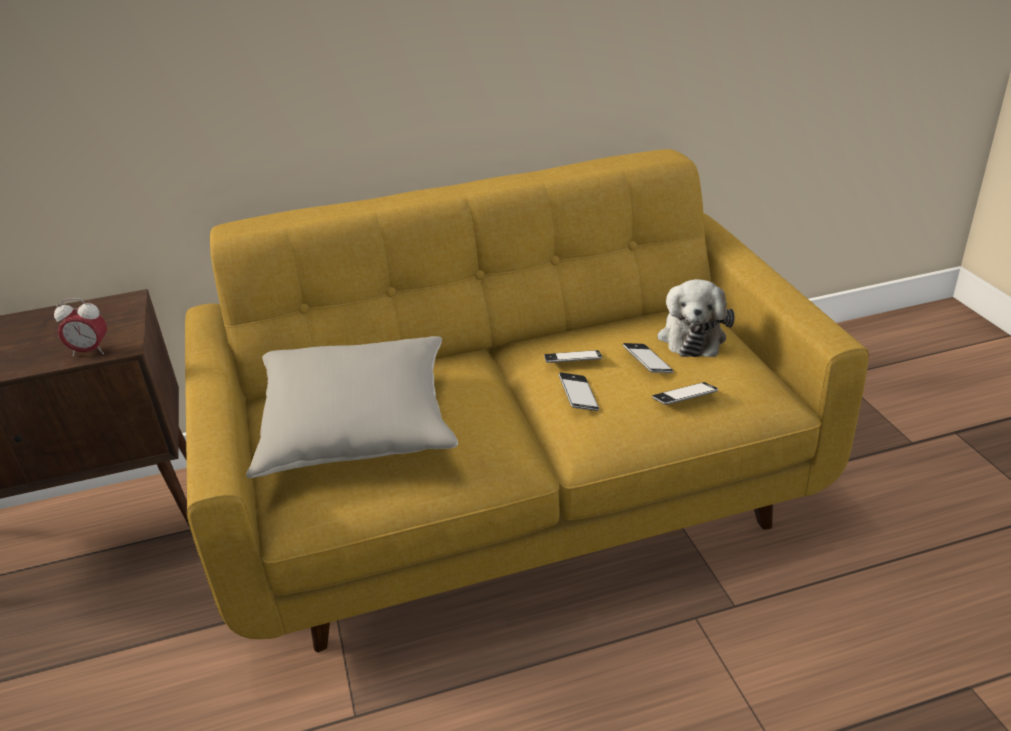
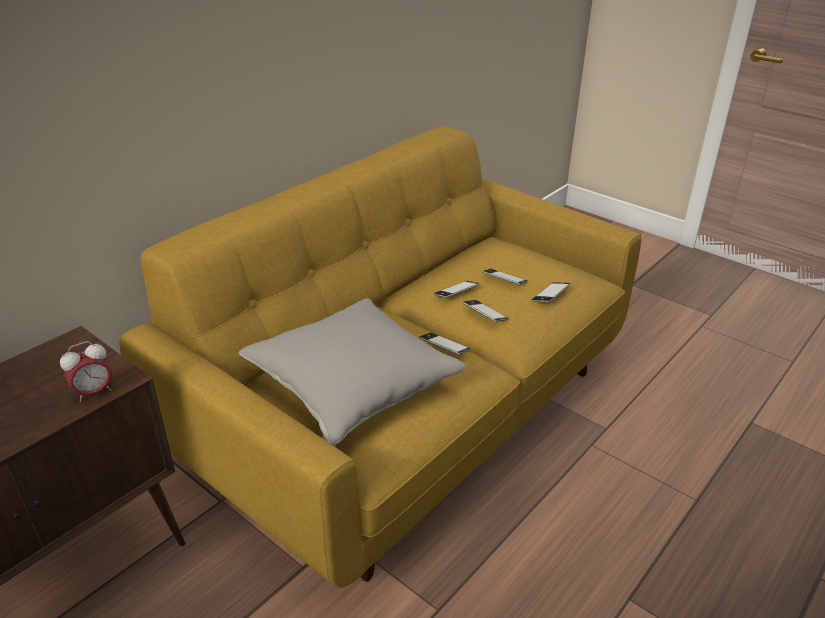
camera: 35 degrees left, 0 degrees up
plush toy [658,279,735,357] -> none
none -> phone [419,333,470,355]

